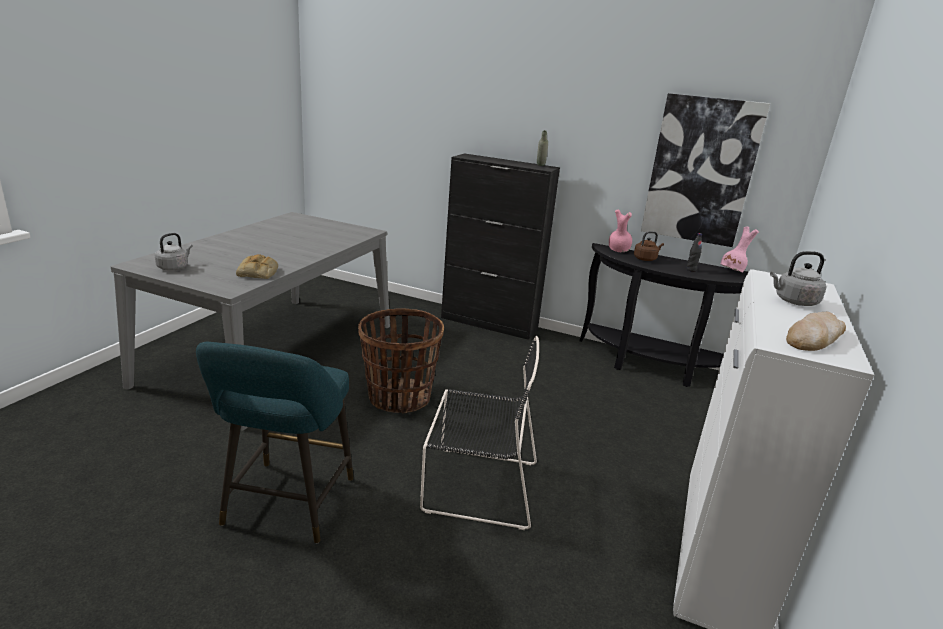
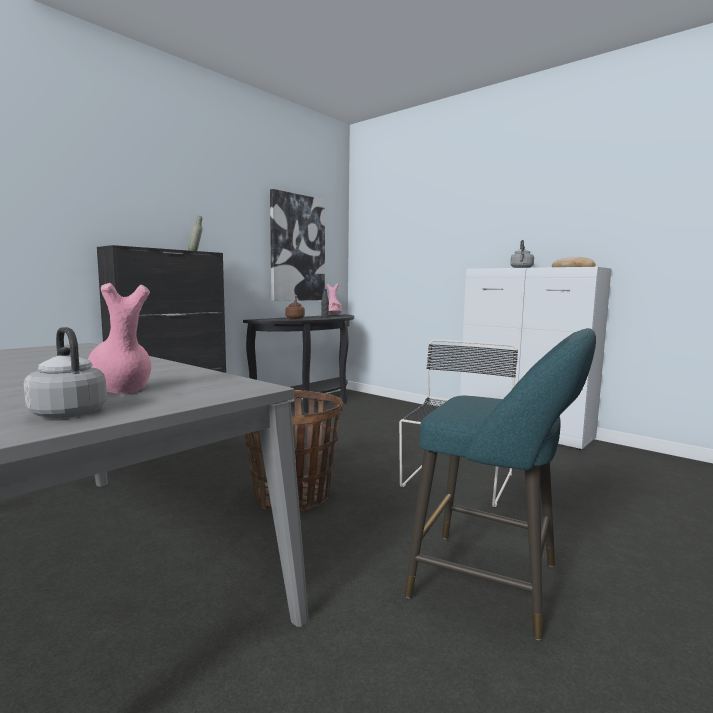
camera: 70 degrees left, 15 degrees down
bread [236,254,278,279] -> none
pink vase [609,210,632,252] -> pink vase moved to [88,283,151,394]

